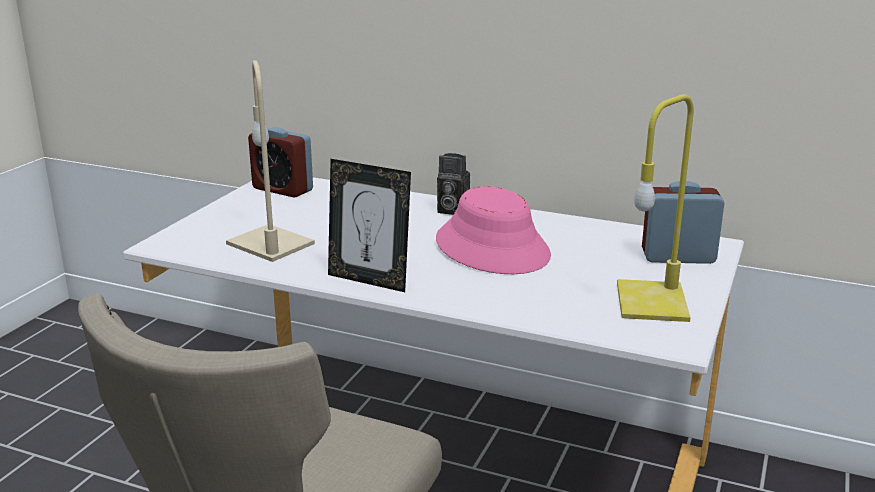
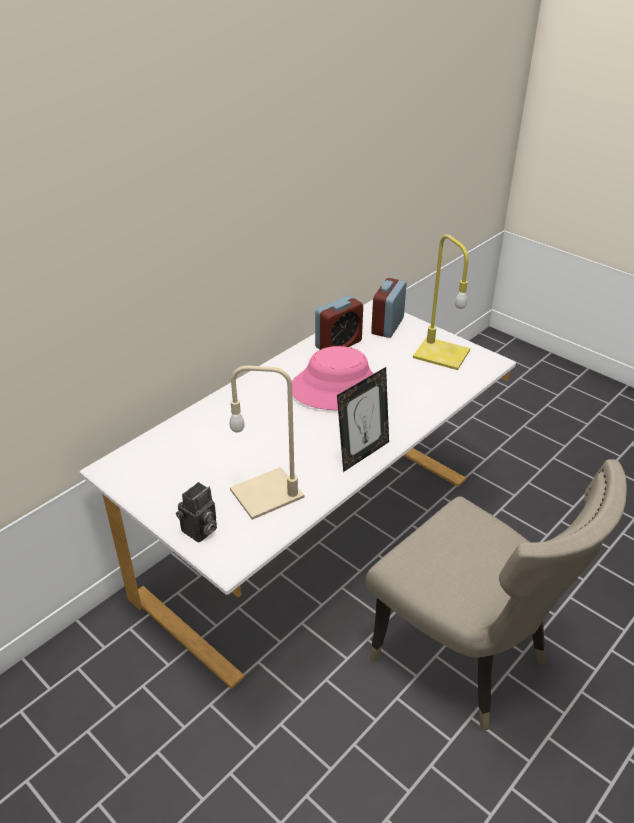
camera: 70 degrees left, 15 degrees up
alarm clock [248,127,313,198] -> alarm clock moved to [315,296,363,350]
camera [437,153,470,215] -> camera moved to [176,482,217,543]

